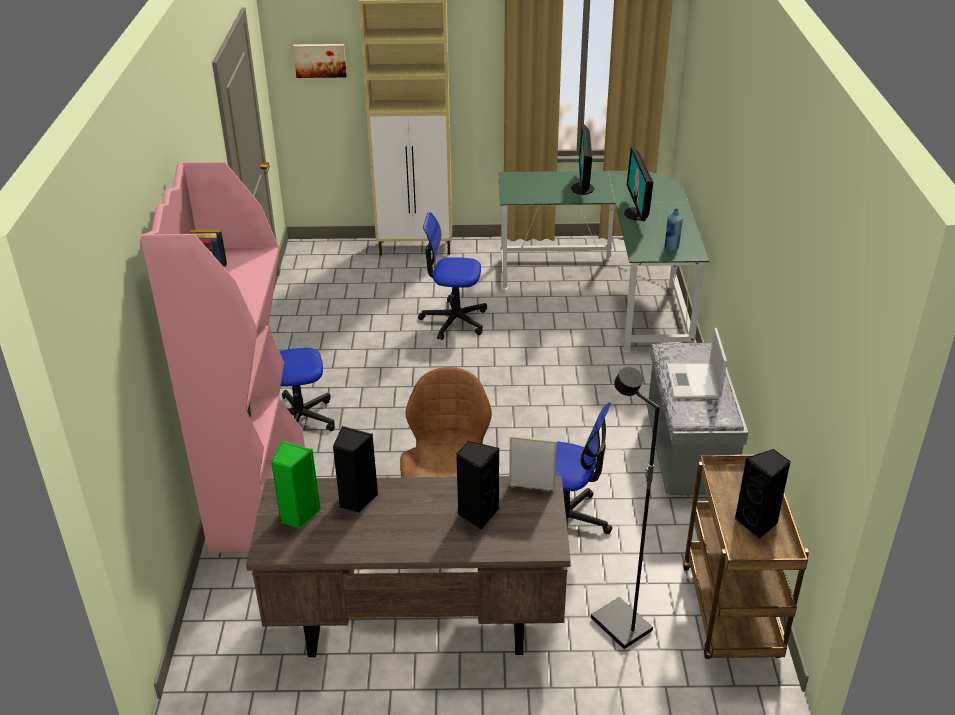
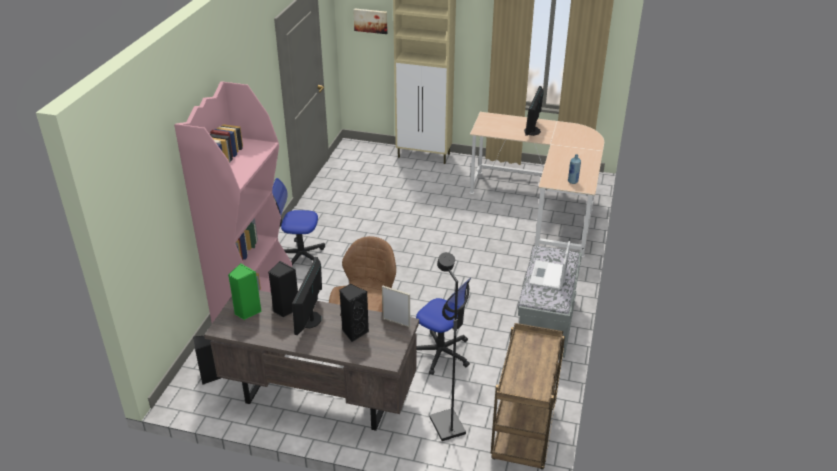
camera: 15 degrees right, 0 degrees up
office chair [418,212,487,340] -> none
green desk [498,171,709,352] -> beige desk [469,112,604,257]
monitor [624,147,653,221] -> monitor moved to [292,257,322,335]
black speaker [735,449,791,538] -> black speaker moved to [193,336,221,385]

